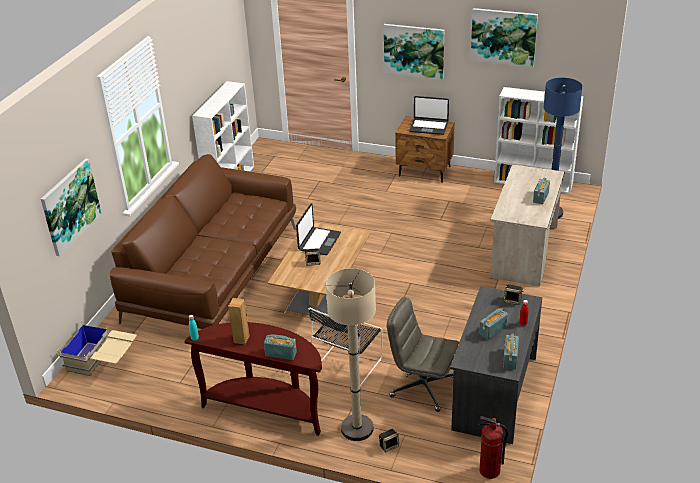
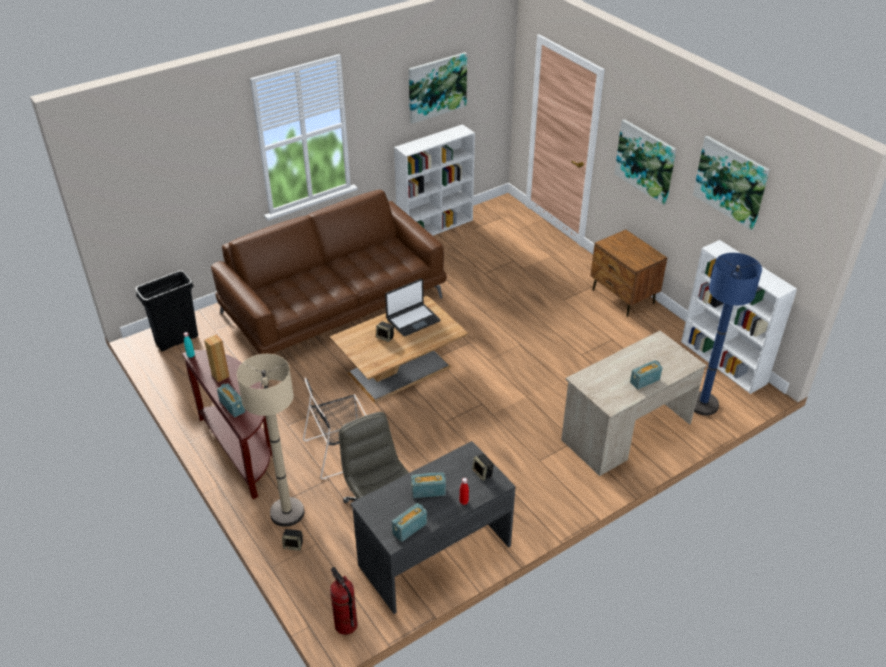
camera: 35 degrees right, 5 degrees up
picture [41,158,102,256] -> picture moved to [409,52,467,124]
beige storage box [57,321,137,376] -> black trash can [135,270,198,351]
laptop [409,96,449,135] -> none

